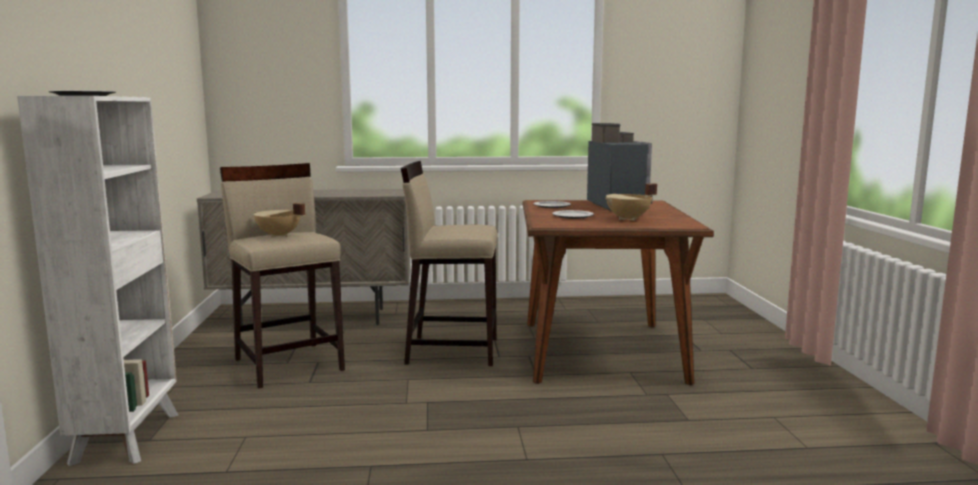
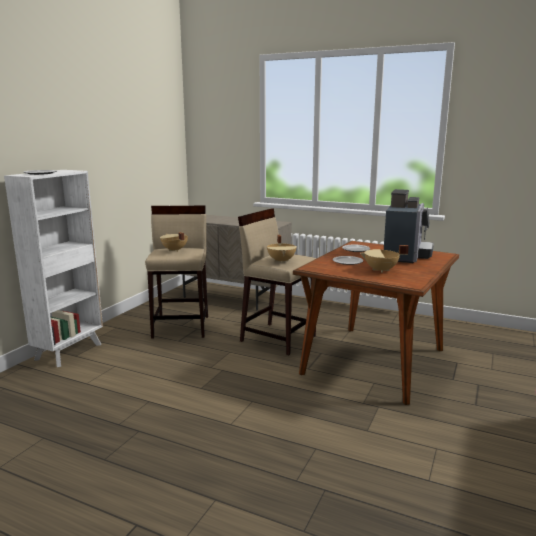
camera: 30 degrees right, 5 degrees up
none -> beige cooking pot [267,235,297,263]

